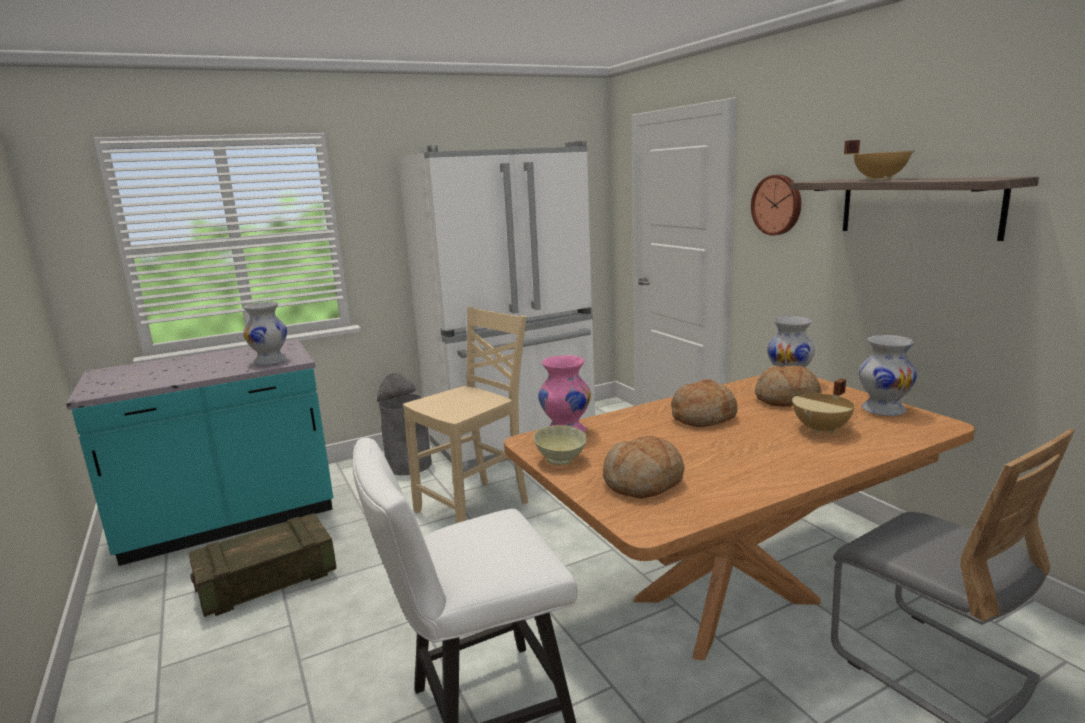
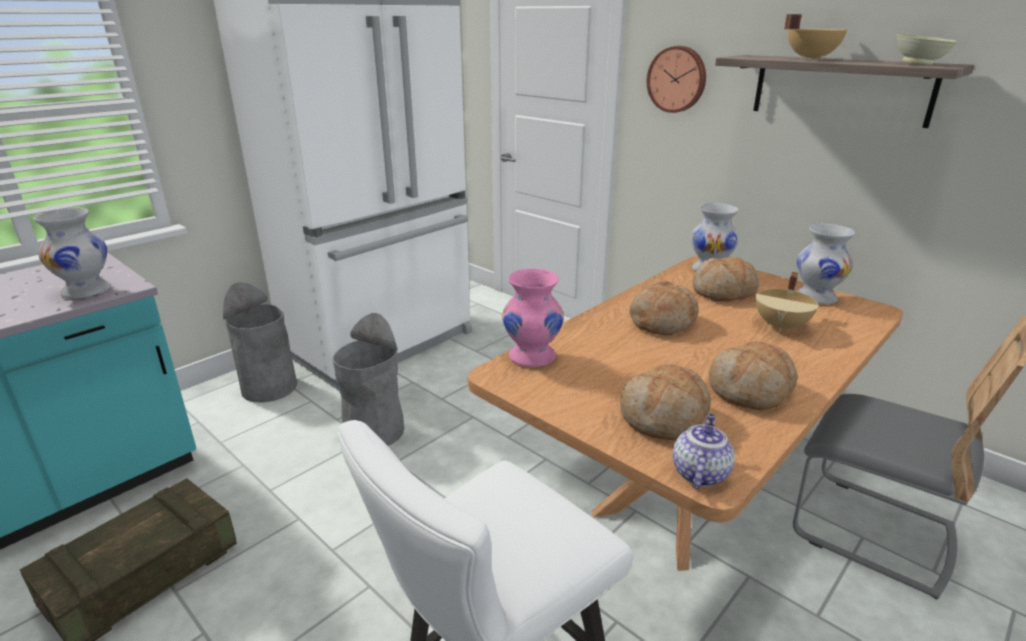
camera: 20 degrees left, 10 degrees up
beige chair [403,307,528,523] -> grey trash can [332,313,404,446]
beige bowl [533,425,587,465] -> beige bowl moved to [896,34,958,65]
none -> teapot [672,413,735,489]
none -> bread [709,341,798,411]

